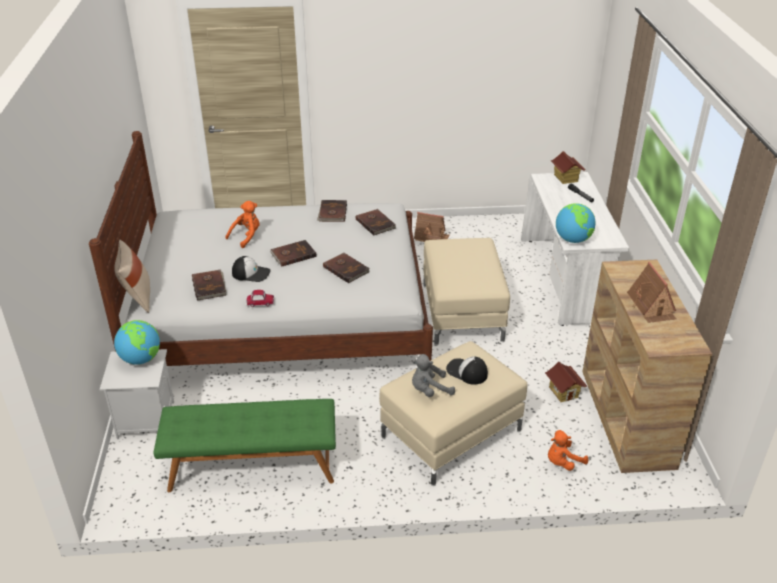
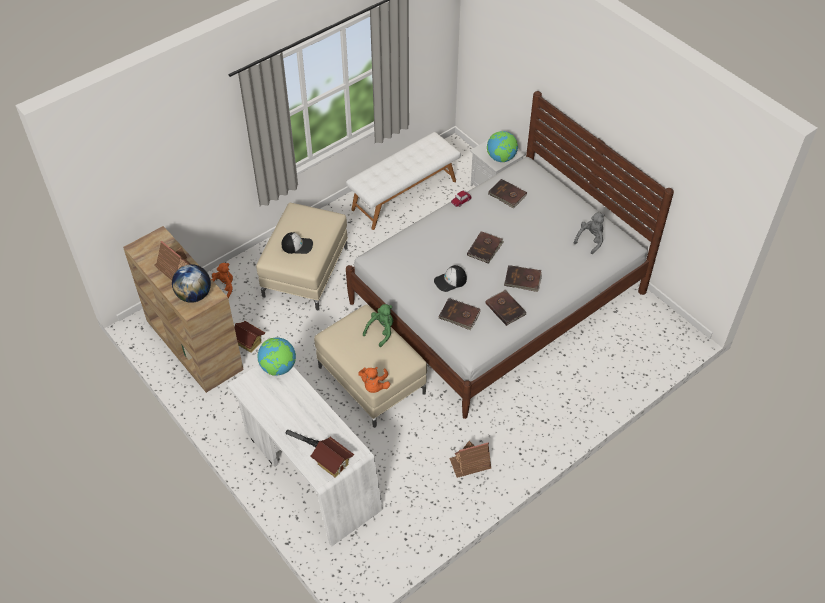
camera: 145 degrees right, 15 degrees up
beige pillow [114,239,150,313] -> none
green bench [153,399,336,492] -> white bench [346,132,461,230]
orange plush toy [225,201,260,248] -> orange plush toy moved to [358,367,390,393]
cap [232,256,271,282] -> cap moved to [434,265,467,292]
brown book [323,253,370,283] -> brown book moved to [504,265,542,292]
grey plush toy [412,354,455,397] -> grey plush toy moved to [574,212,604,254]
none -> globe [172,264,211,303]
none -> green plush toy [363,304,393,347]

